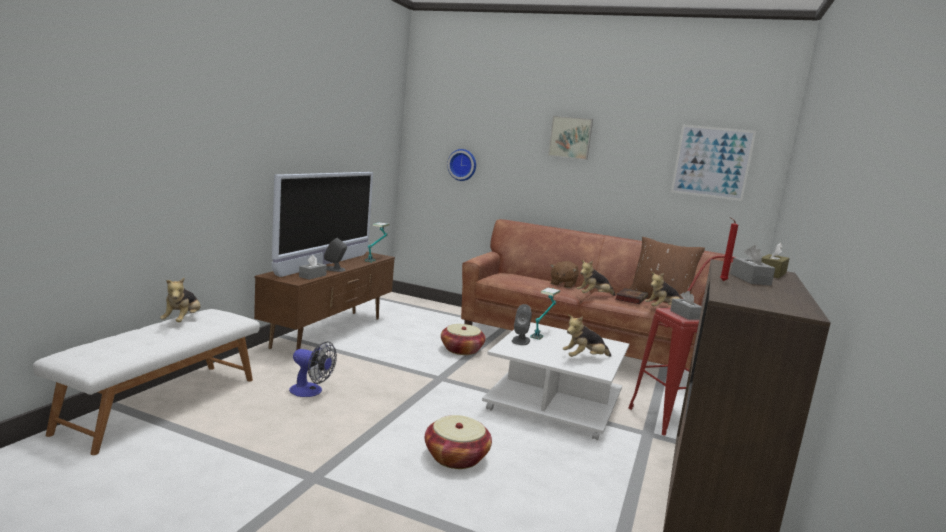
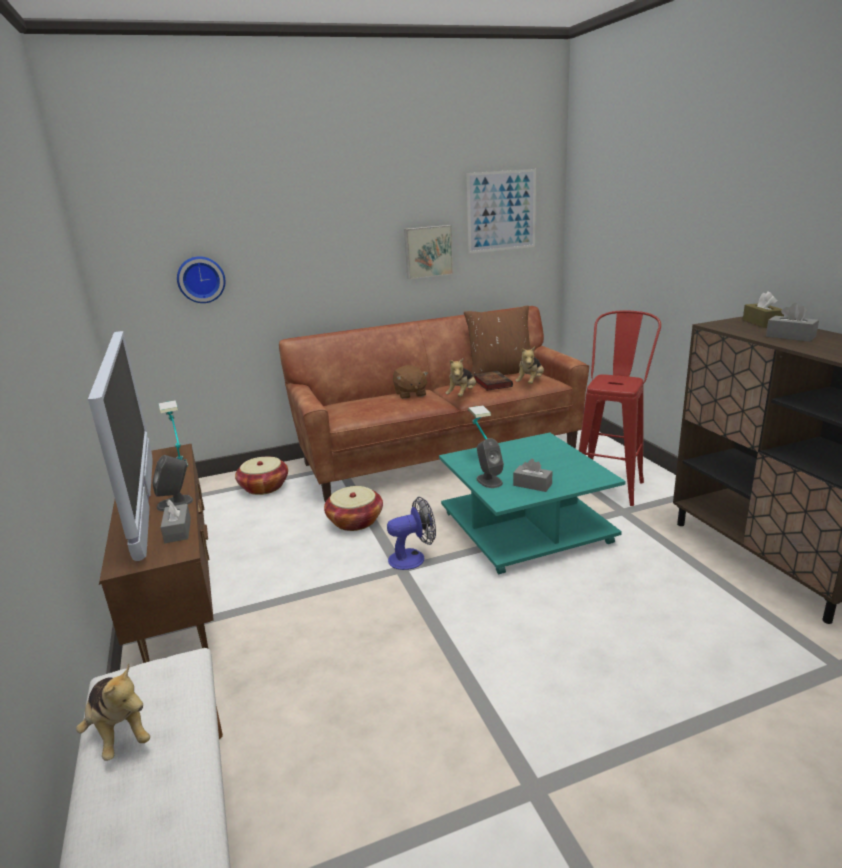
camera: 40 degrees left, 10 degrees up
fan [289,341,337,397] -> fan moved to [387,497,436,570]
basket [425,415,492,469] -> basket moved to [235,457,288,495]
white coffee table [482,322,629,440] -> turquoise coffee table [439,433,626,574]
picture [548,116,593,160] -> picture moved to [404,225,453,279]
plush toy [563,315,611,357] -> none
grey tissue box [670,291,702,320] -> grey tissue box moved to [513,459,552,492]
red candle [720,217,738,281] -> none

